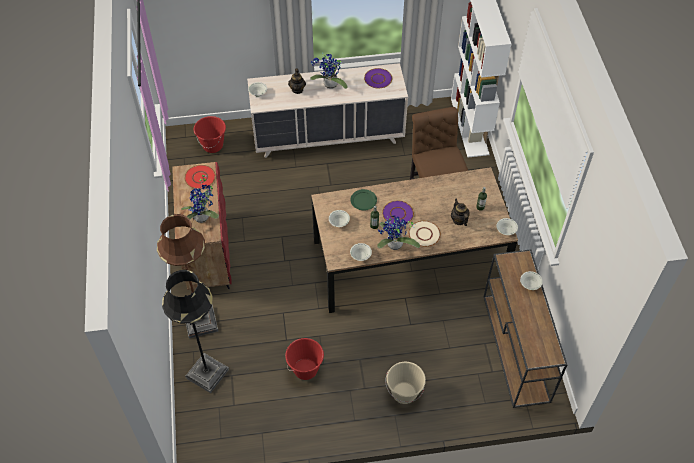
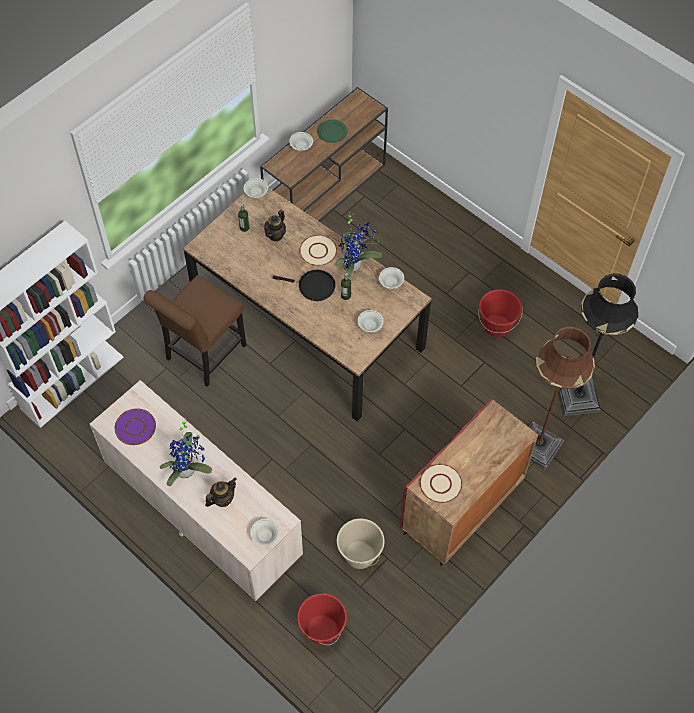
camera: 130 degrees left, 5 degrees up
potted plant [181,174,219,223] -> none
red plate [184,165,216,189] -> beige plate [420,464,462,503]
green plate [350,189,377,210] -> green plate moved to [317,120,348,143]
purple plate [382,200,414,224] -> black frying pan [272,270,336,301]
beige bucket [385,362,426,404] -> beige bucket moved to [337,519,385,569]

